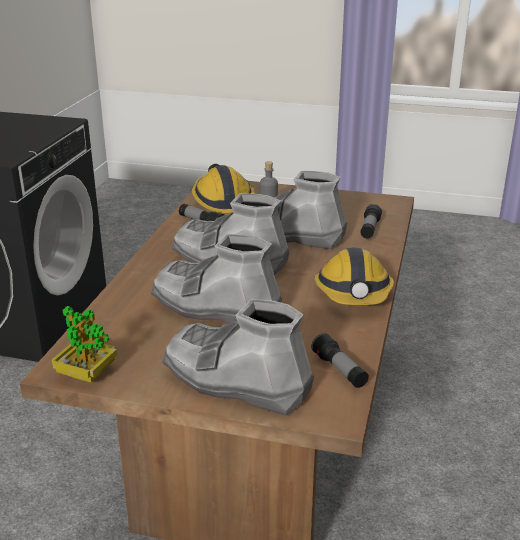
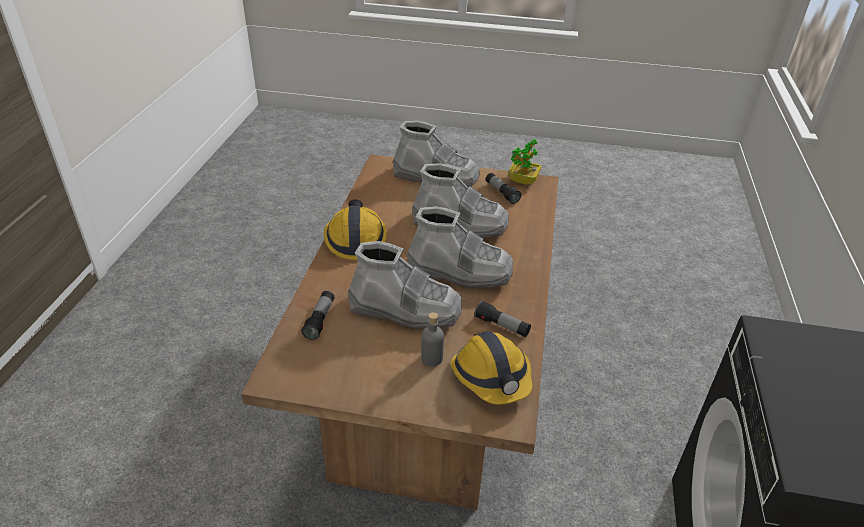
camera: 175 degrees right, 10 degrees up
flashlight [311,333,369,388] -> flashlight moved to [485,173,521,204]

